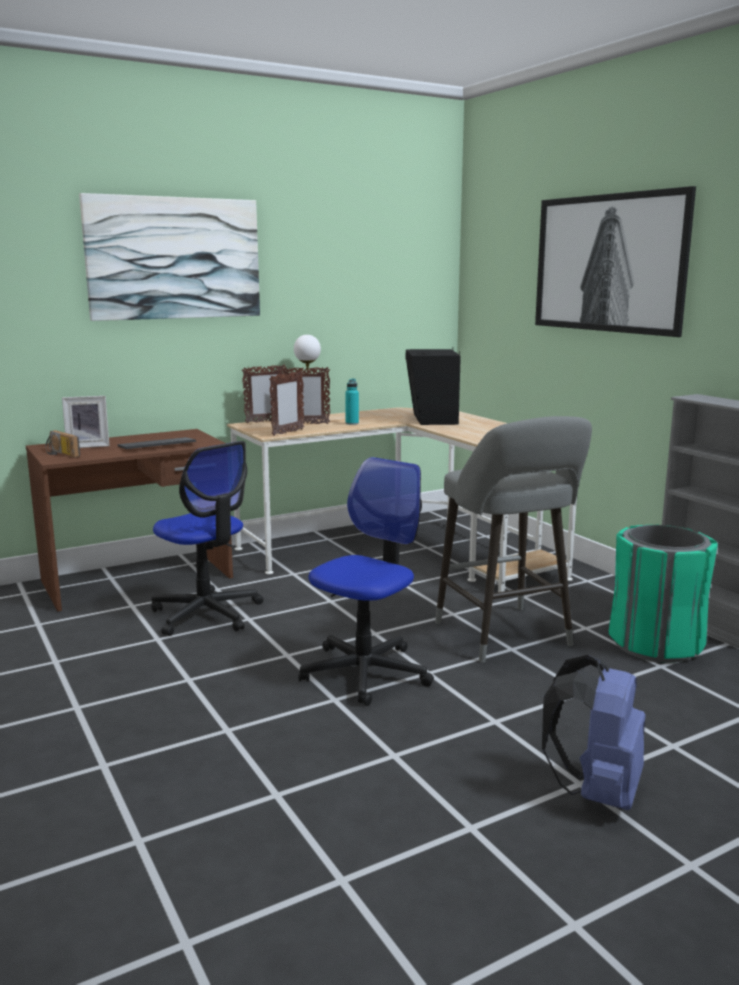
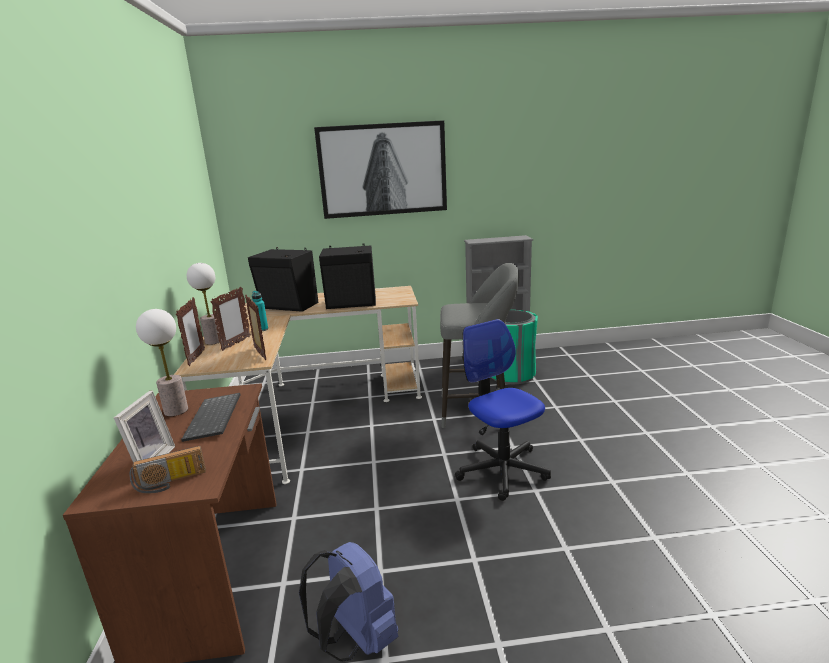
camera: 65 degrees left, 5 degrees up
picture [79,193,260,321] -> none
office chair [151,441,263,636] -> none
blue backpack [542,655,645,810] -> blue backpack moved to [299,542,398,662]
none -> table lamp [136,309,188,416]
none -> black speaker [319,244,376,309]

